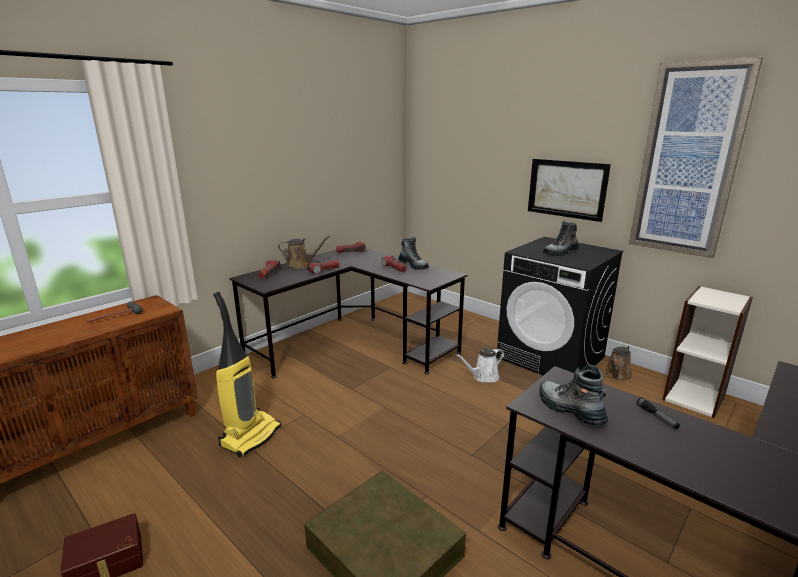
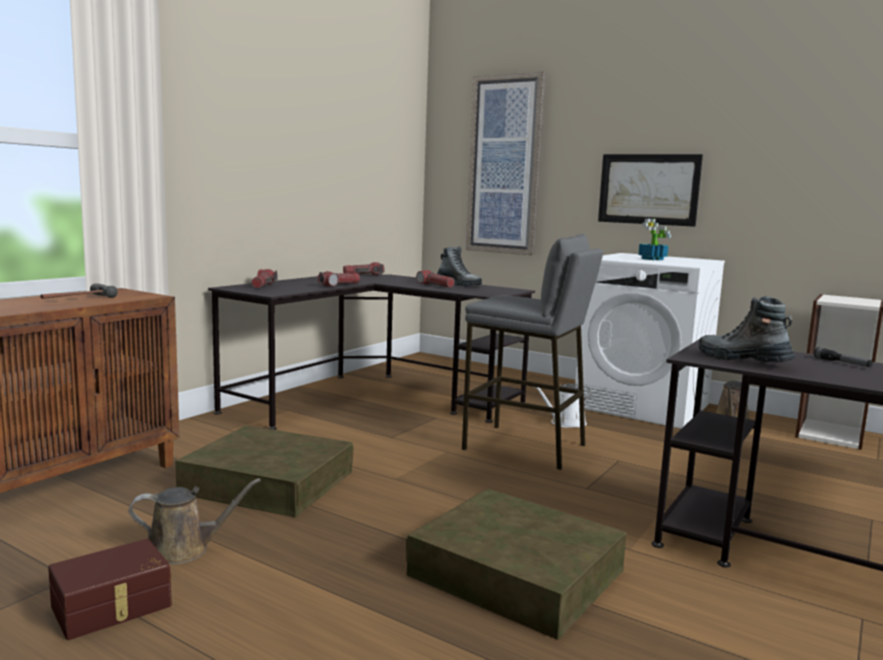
camera: 10 degrees left, 10 degrees down
vacuum cleaner [213,292,281,457] -> brown storage box [175,426,353,517]
brown watering can [278,236,330,269] -> brown watering can moved to [129,478,261,565]
black washing machine [496,237,623,375] -> white washing machine [575,253,725,429]
boot [543,221,579,256] -> potted plant [638,218,671,260]
picture [629,57,763,258] -> picture moved to [466,71,546,256]
none -> grey stool [462,234,603,470]

